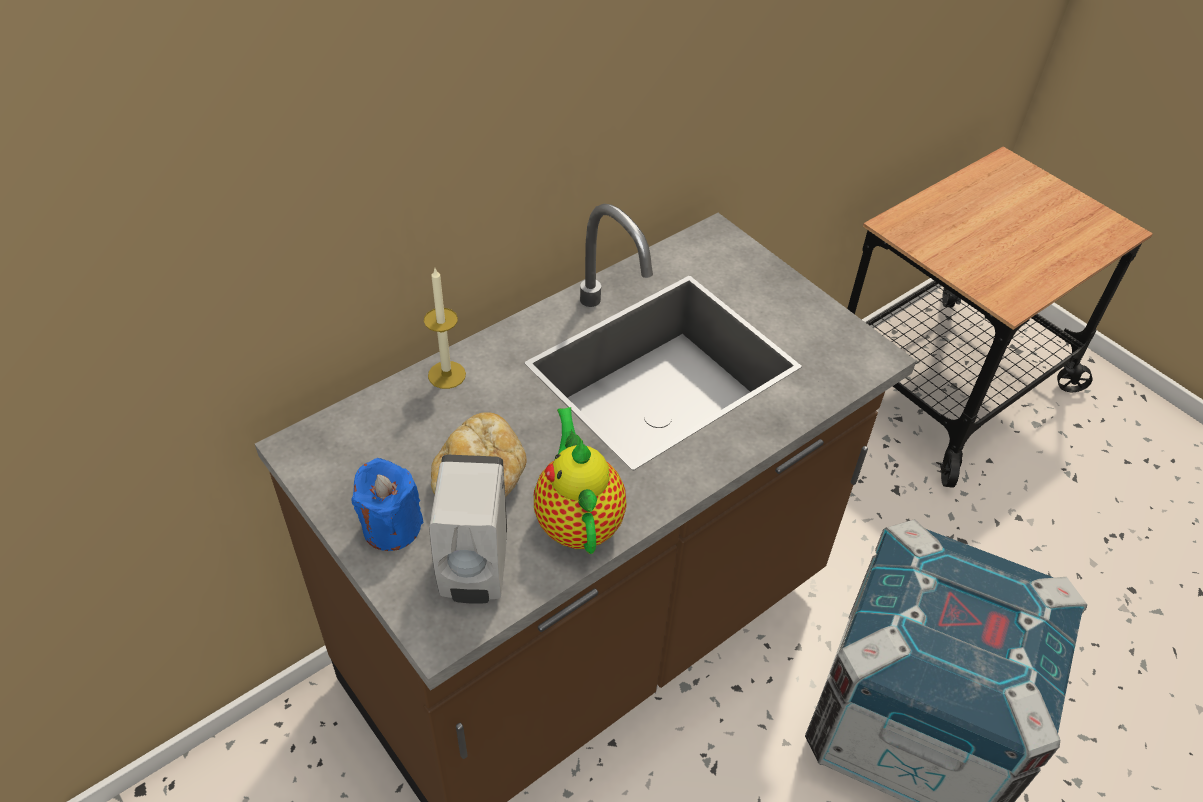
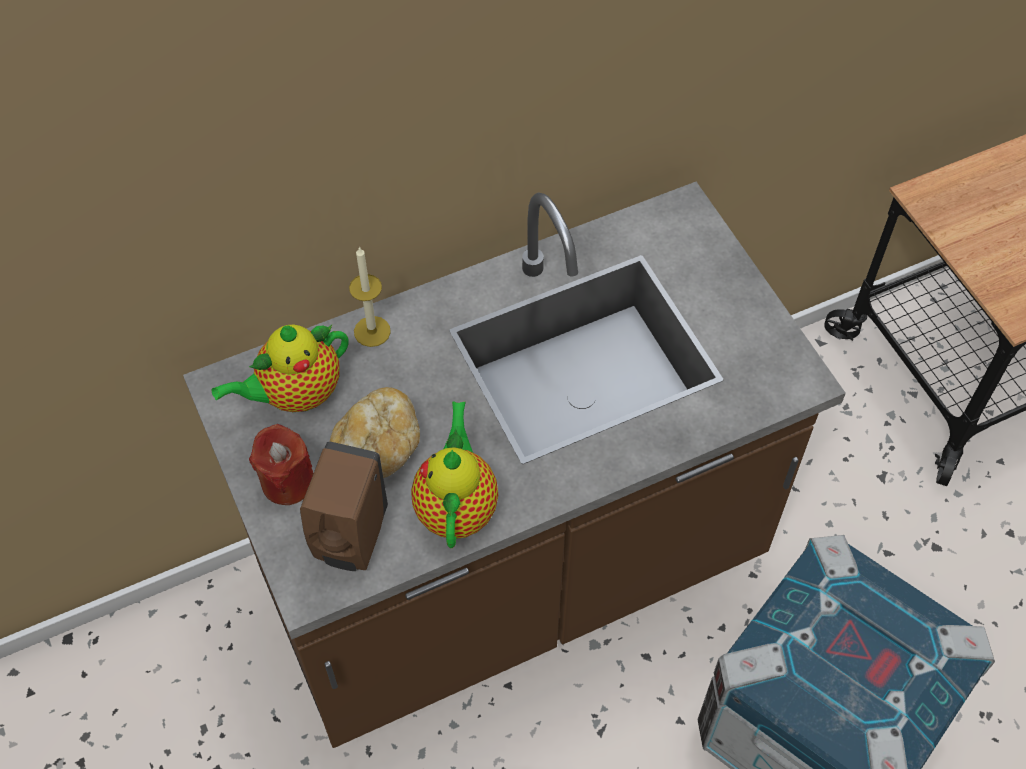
camera: 15 degrees right, 10 degrees up
blue candle [351,458,423,551] -> red candle [249,424,313,505]
white soap dispenser [429,455,507,604] -> brown soap dispenser [300,441,388,571]
none -> teapot [212,325,348,412]

